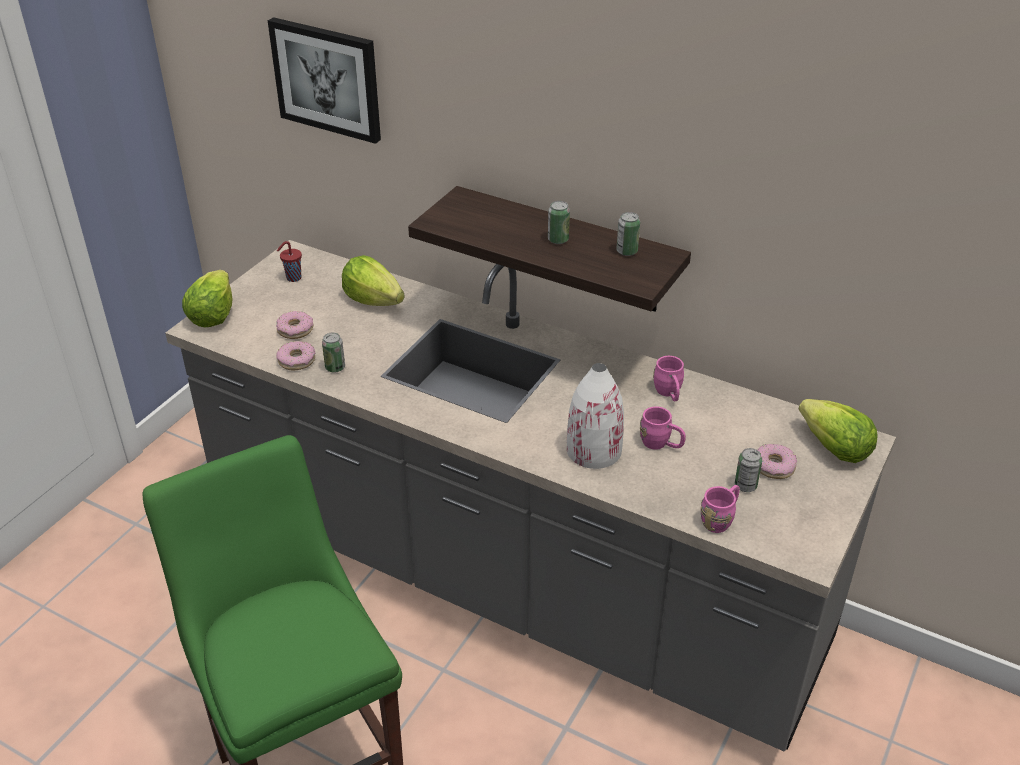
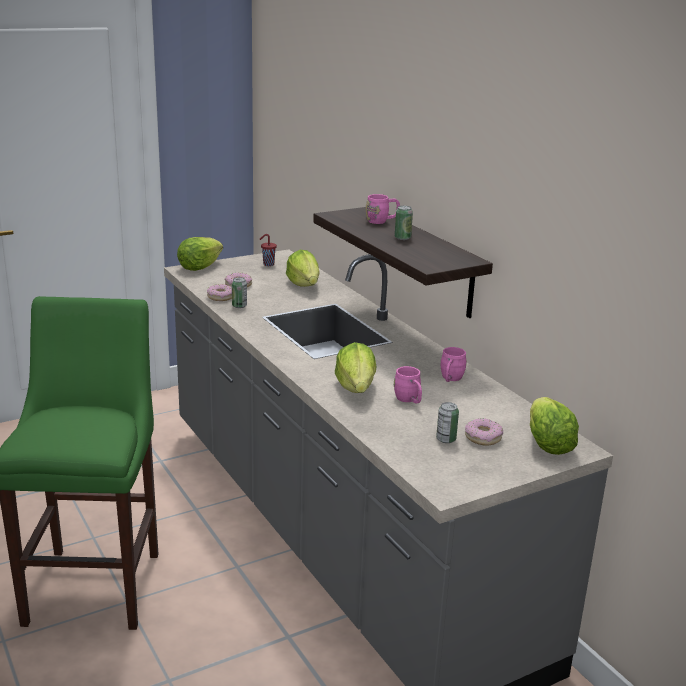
camera: 30 degrees right, 15 degrees down
picture [268,17,381,144] -> none
white vase [567,363,624,469] -> lettuce [335,342,376,393]
can [616,212,640,256] -> none
pink mug [700,485,740,533] -> pink mug moved to [366,194,400,224]

